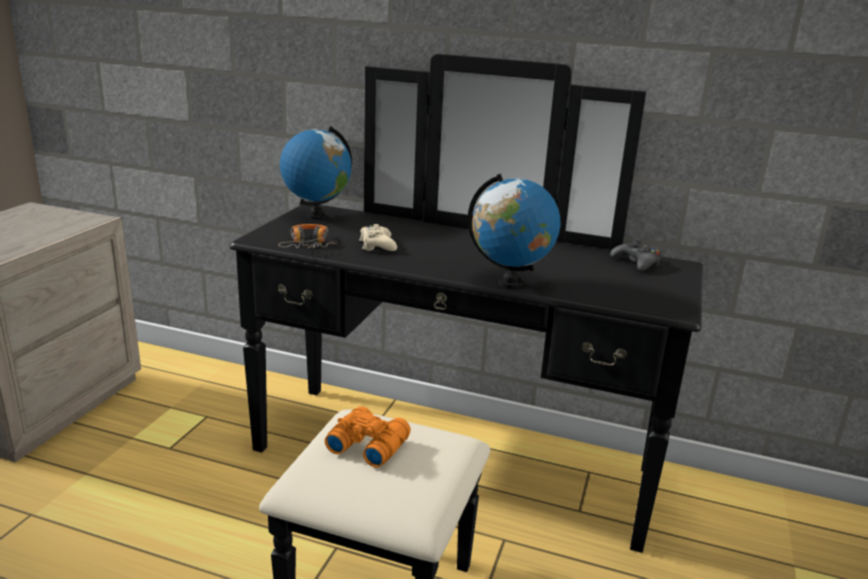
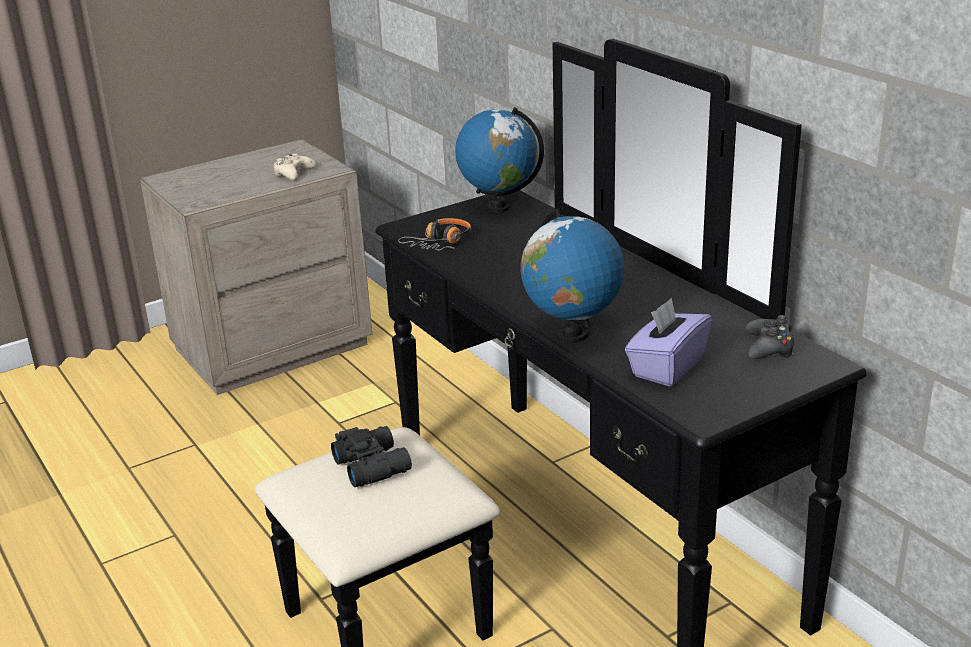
camera: 40 degrees right, 5 degrees up
orange binoculars [325,406,411,467] -> black binoculars [331,426,412,487]
beige game controller [359,224,397,251] -> beige game controller moved to [274,154,316,180]
none -> purple tissue box [625,297,712,387]

